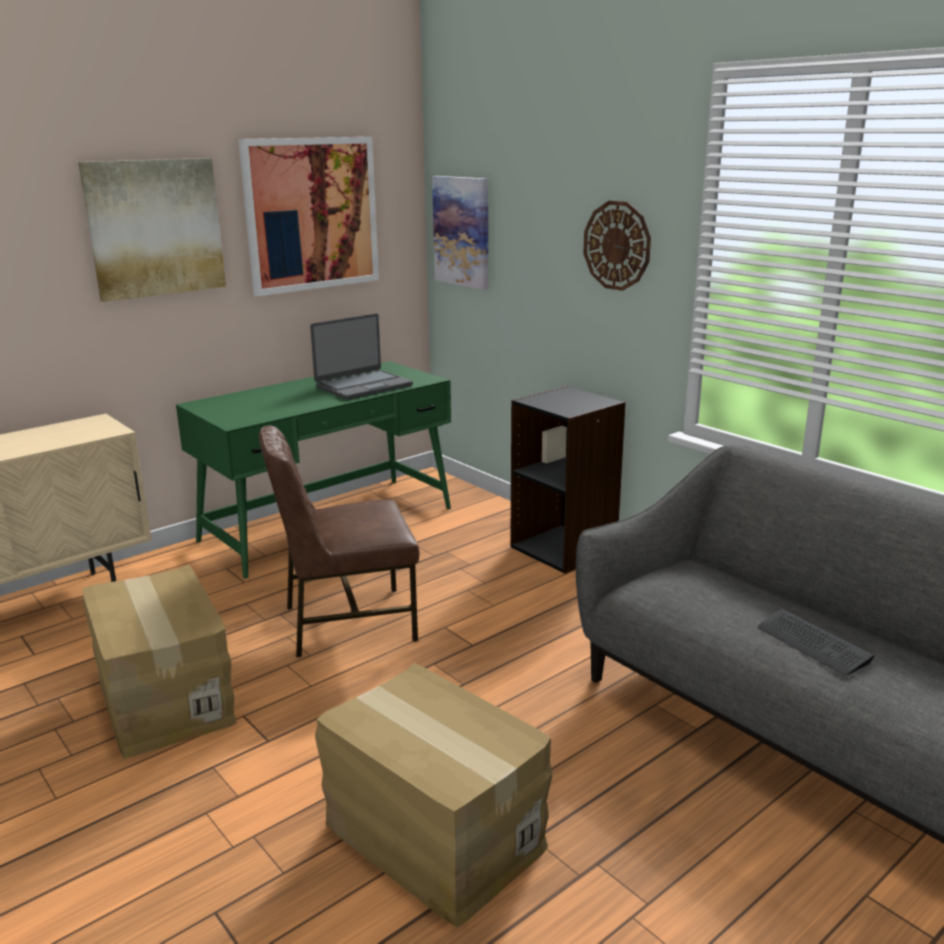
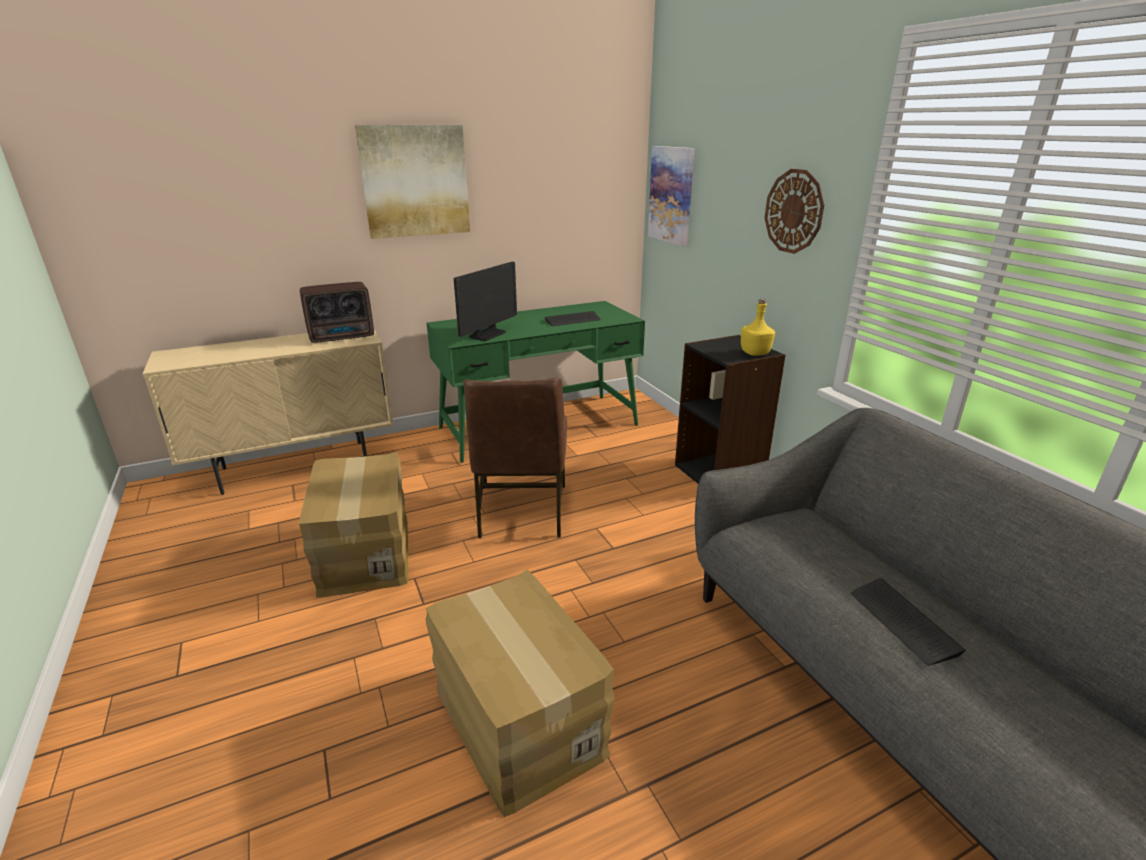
camera: 15 degrees right, 5 degrees up
picture [238,137,379,296] -> none
brown chair [259,425,419,658] -> brown chair turned 90 degrees counterclockwise [463,378,567,538]
laptop [310,314,413,400] -> keyboard [545,311,601,326]
none -> radio [300,282,374,343]
none -> monitor [454,262,517,341]
none -> yellow bottle [741,299,775,356]

